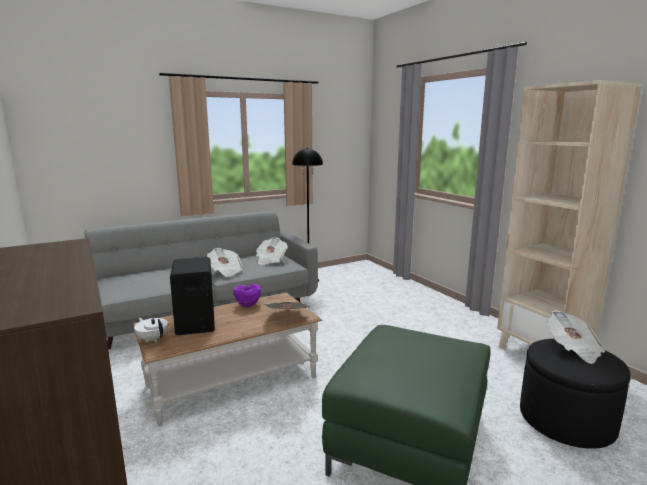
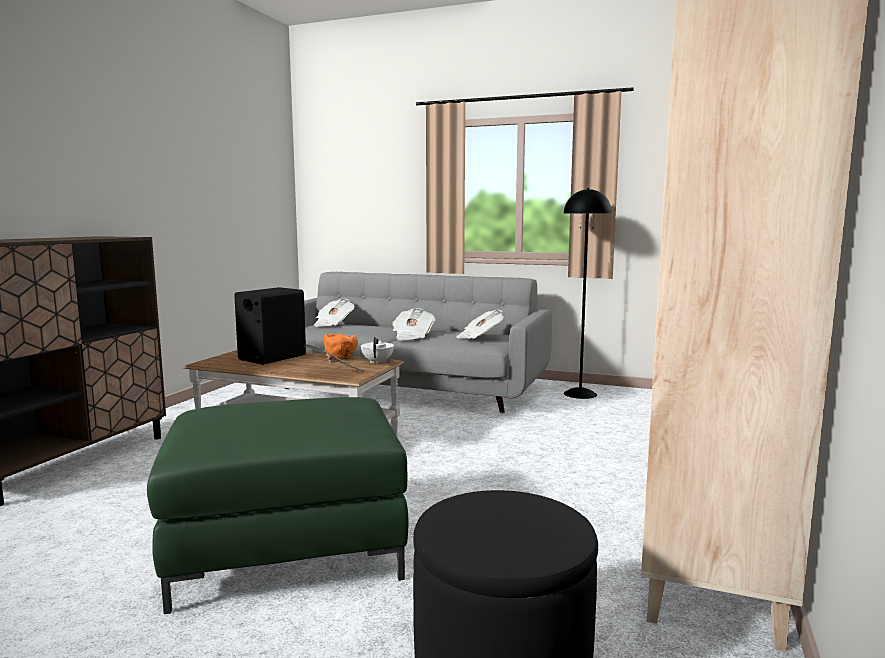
camera: 50 degrees right, 5 degrees down
white teapot [134,318,168,343] -> white teapot moved to [361,337,394,364]
purple bowl [233,284,261,307] -> orange bowl [324,334,358,360]
newspaper [547,310,605,364] -> newspaper moved to [314,299,355,327]

